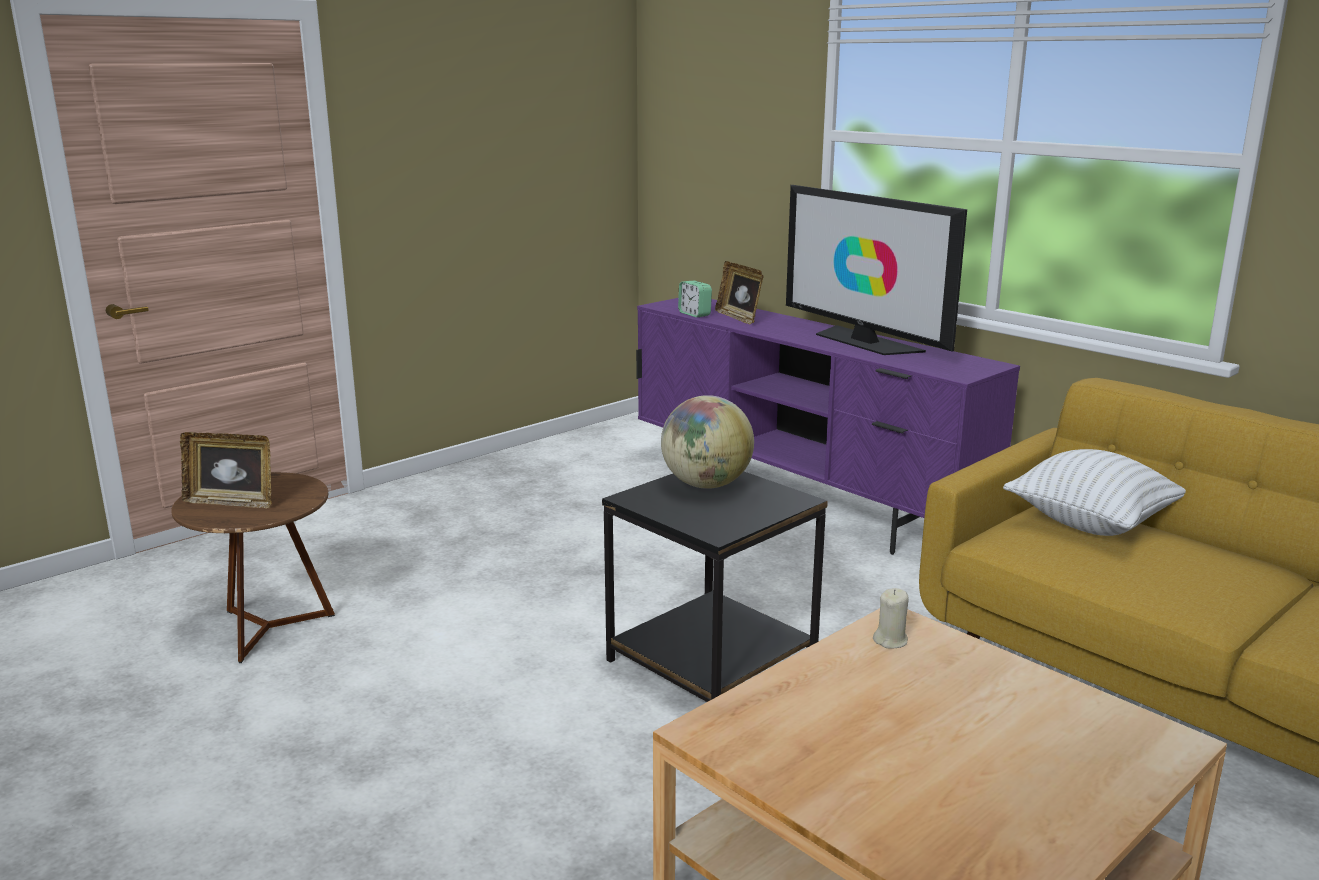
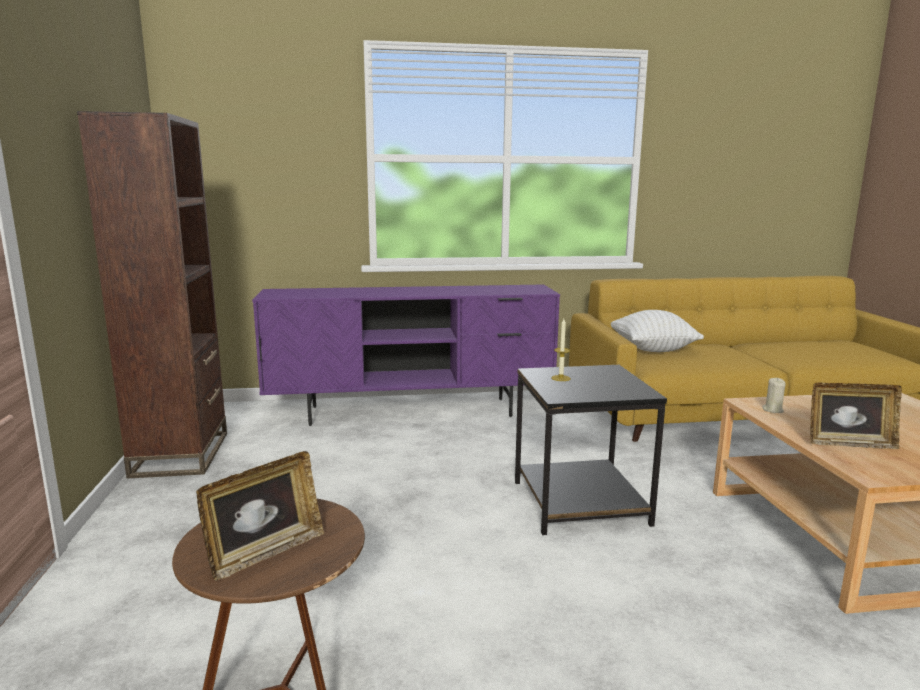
camera: 55 degrees left, 5 degrees down
globe [661,395,754,489] -> candle [552,319,571,381]
alarm clock [678,281,712,317] -> none
picture frame [715,261,764,325] -> picture frame moved to [810,383,902,449]
television [786,185,967,355] -> none
none -> brown bookcase [77,111,227,478]

